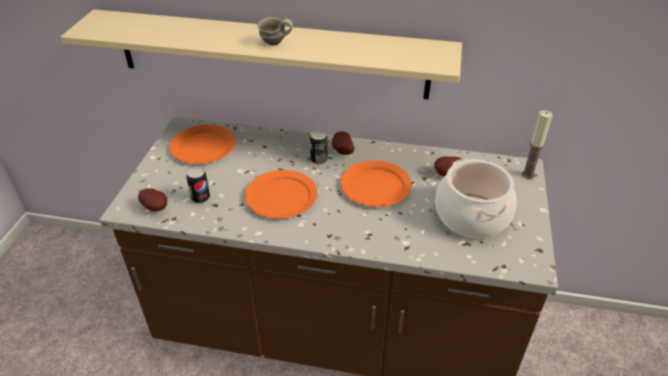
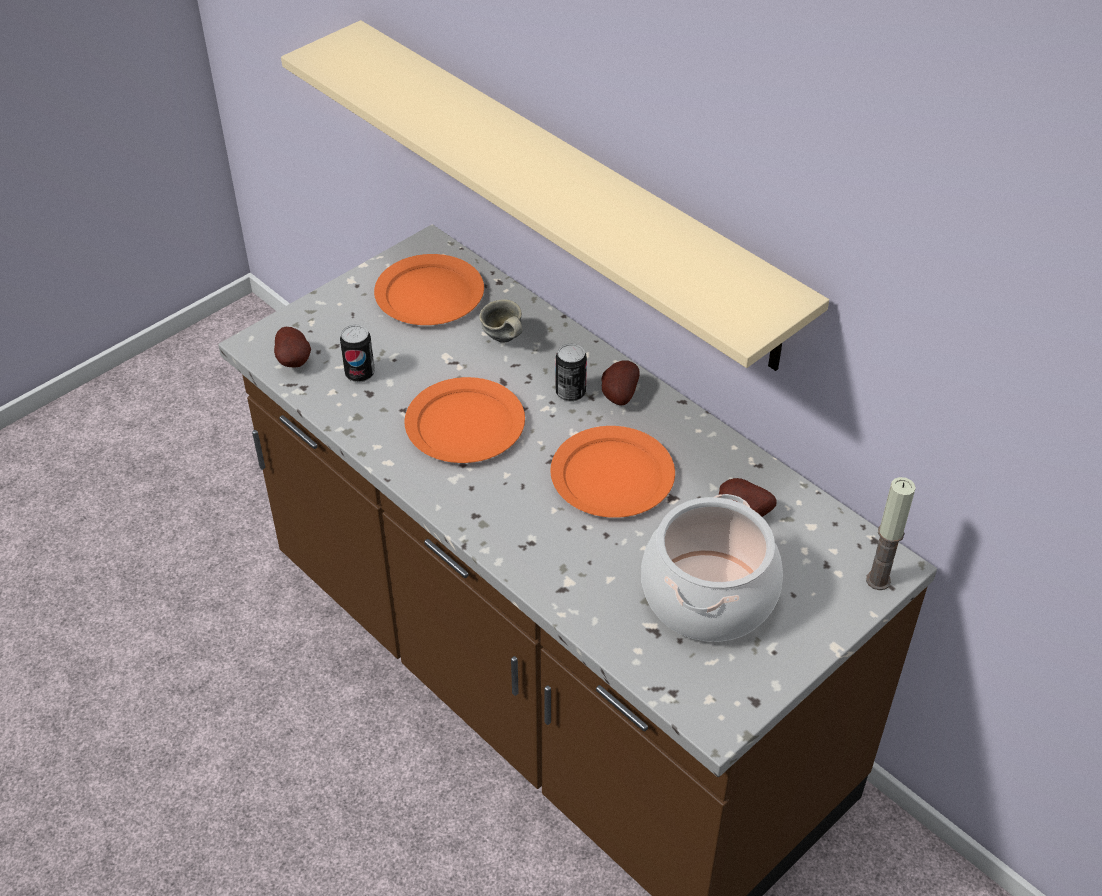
camera: 35 degrees right, 5 degrees up
grey mug [257,17,293,46] -> grey mug moved to [479,299,523,343]

